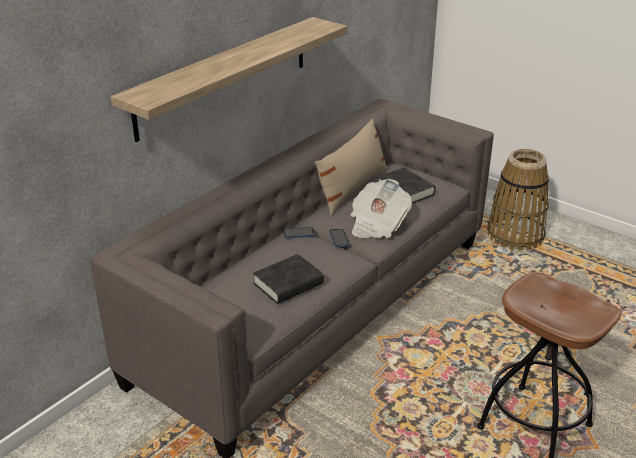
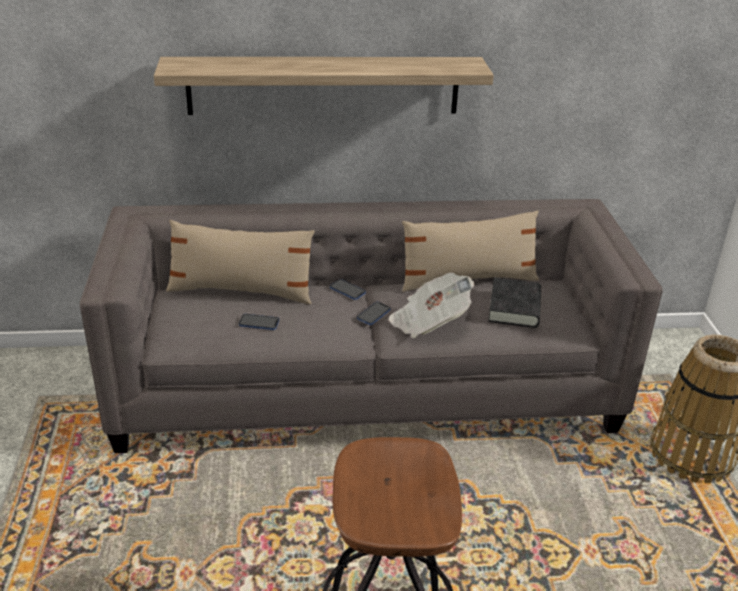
camera: 45 degrees right, 0 degrees up
black book [253,254,324,304] -> phone [239,314,279,330]
none -> beige pillow [166,220,315,304]

